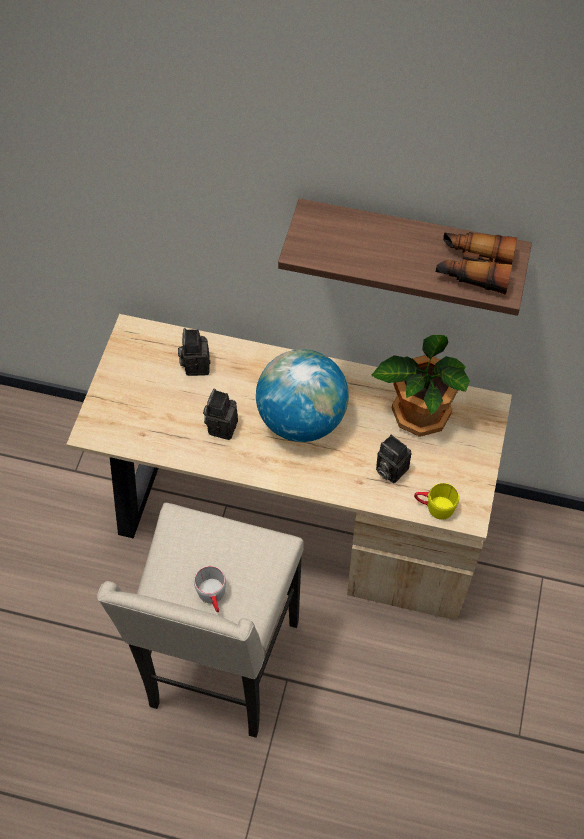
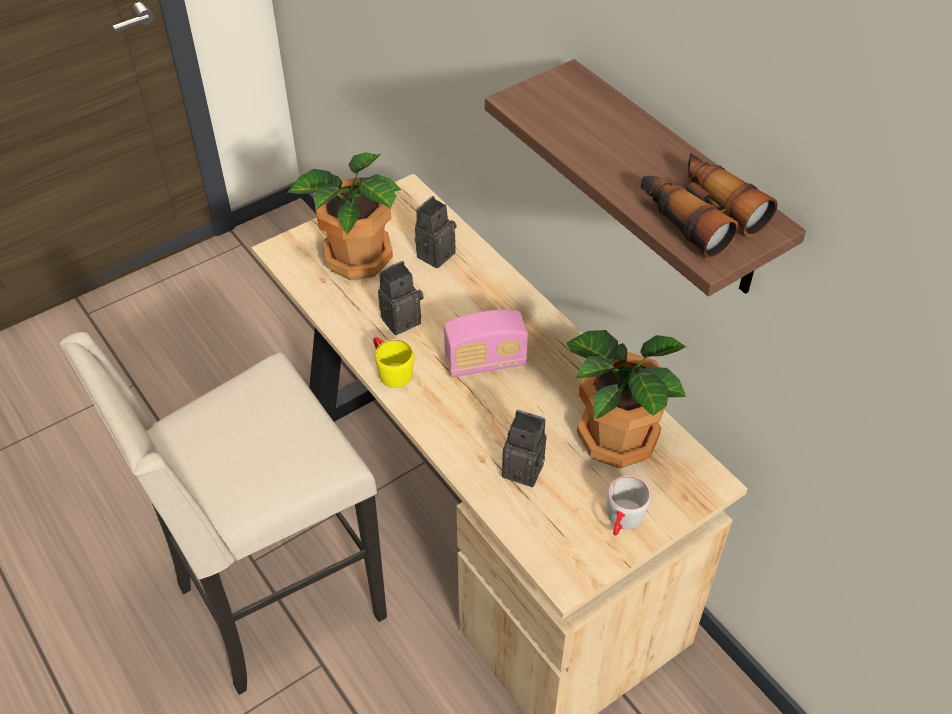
camera: 40 degrees right, 10 degrees down
grey mug [194,566,226,612] -> grey mug moved to [607,476,651,536]
globe [256,349,349,442] -> radio [444,310,528,377]
camera [376,434,411,483] -> camera turned 120 degrees clockwise [502,410,547,487]
yellow mug [414,483,459,520] -> yellow mug moved to [373,337,414,388]
none -> potted plant [287,152,402,280]

